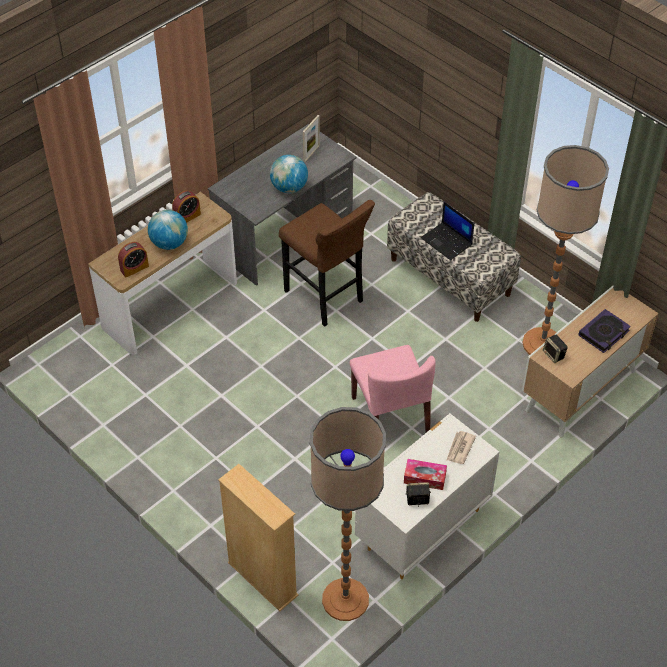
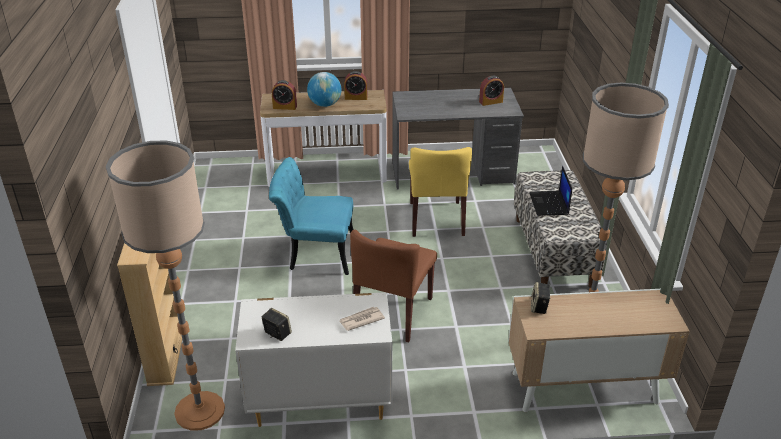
camera: 40 degrees right, 15 degrees down
globe [270,155,308,193] -> none
brown stool [279,200,375,327] -> yellow chair [409,147,472,237]
picture frame [303,115,320,162] -> alarm clock [479,76,504,106]
pink chair [350,345,436,432] -> brown chair [350,230,437,342]
tissue box [404,459,447,490] -> none
book [578,309,631,353] -> none
none -> turquoise chair [269,157,353,275]

